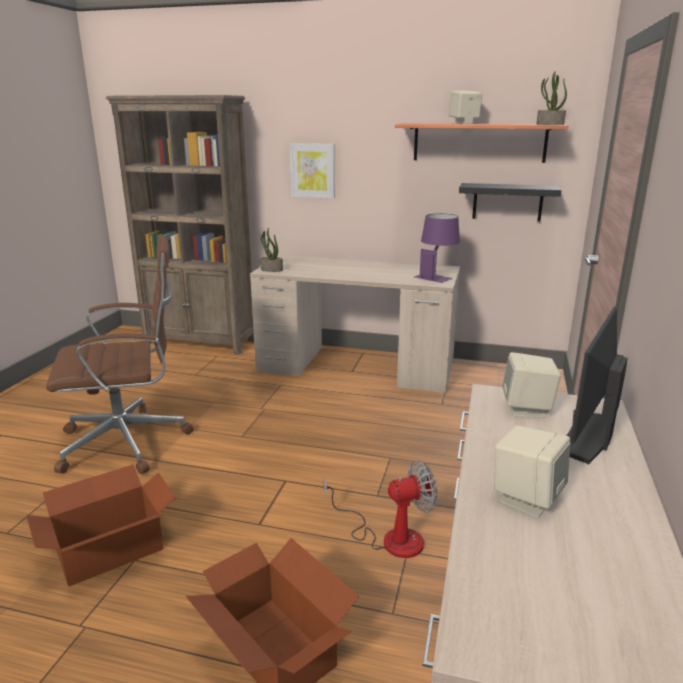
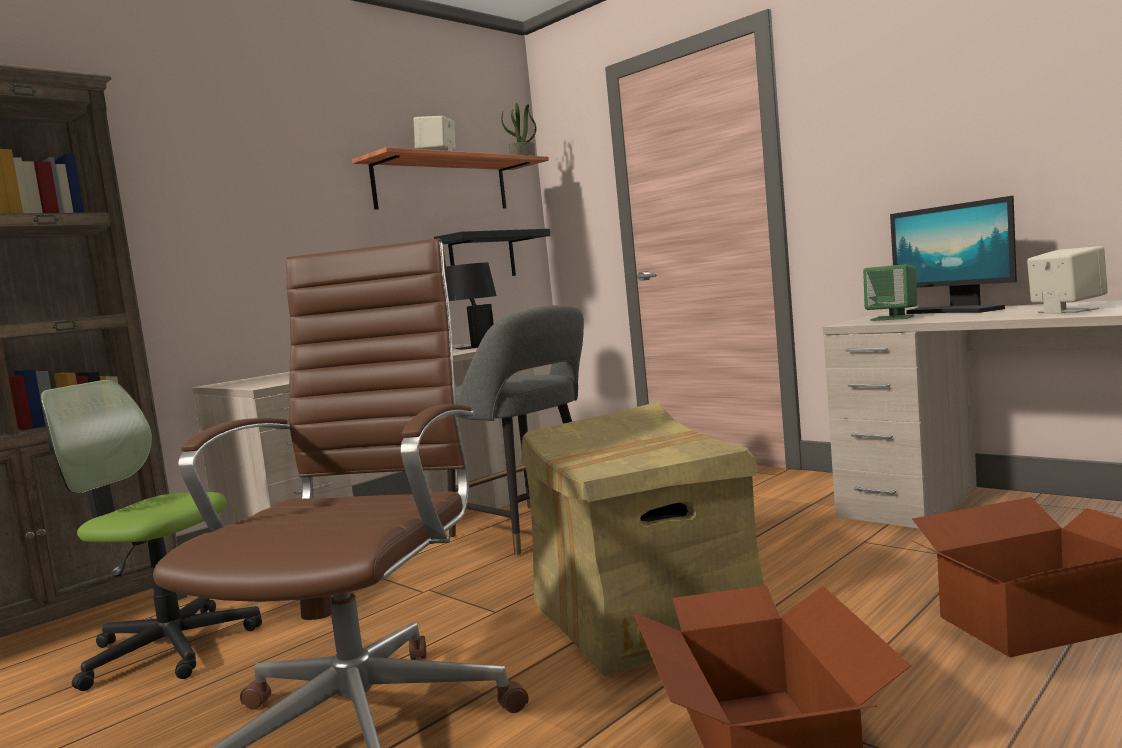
camera: 60 degrees left, 15 degrees down
potted plant [260,227,283,272] -> none
picture [290,143,335,199] -> none
fan [324,460,437,558] -> none
purple table lamp [414,214,460,283] -> black table lamp [445,262,497,350]
beige speaker [502,352,561,418] -> green speaker [863,264,917,321]
none -> office chair [40,380,262,691]
none -> grey stool [447,305,584,556]
none -> cardboard box [521,402,764,677]

